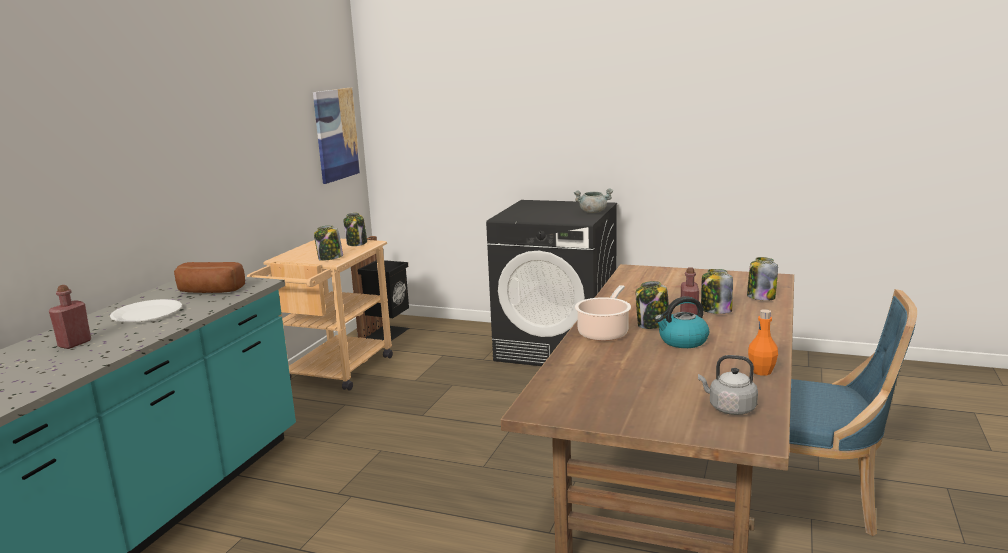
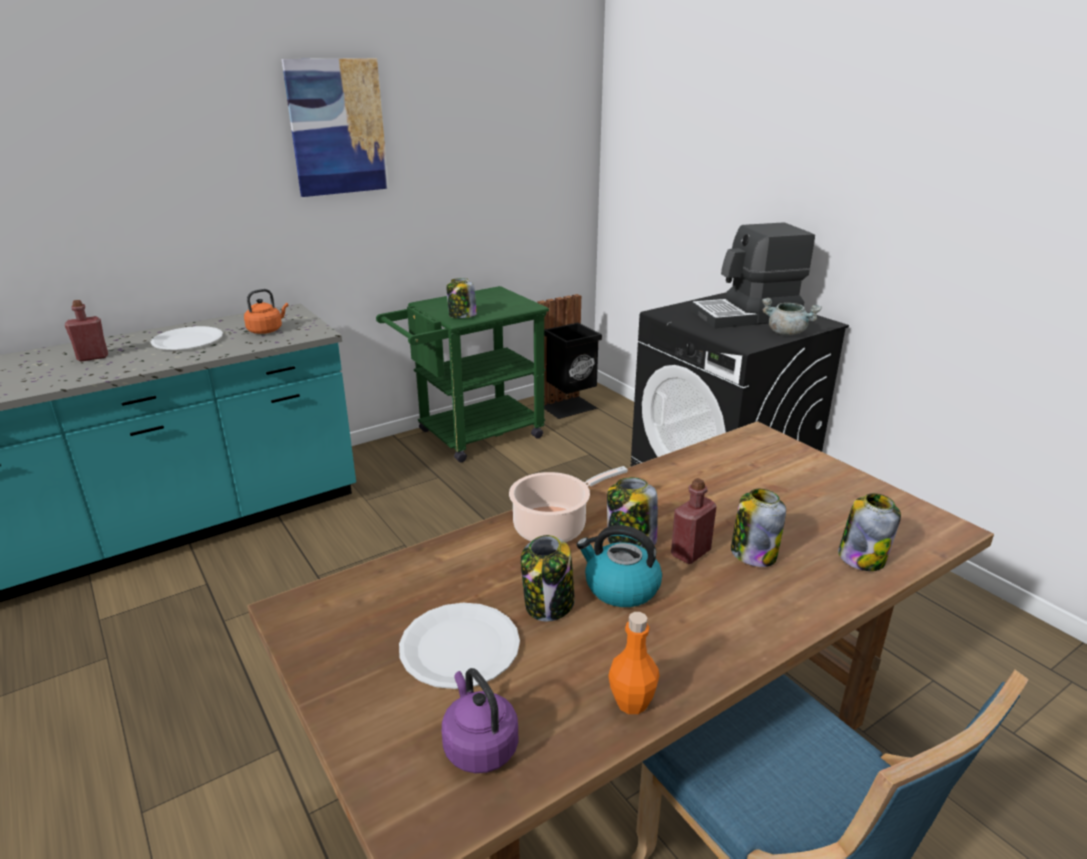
camera: 35 degrees right, 10 degrees up
bread [174,262,245,293] -> orange kettle [244,289,289,334]
beige cart [247,239,393,391] -> green cart [376,286,549,462]
picture [313,88,360,184] -> picture moved to [282,58,389,197]
jar [343,213,367,246] -> jar moved to [521,535,575,621]
grey kettle [698,355,758,415] -> purple kettle [442,668,518,773]
none -> white plate [399,603,520,689]
none -> coffee machine [691,222,815,328]

